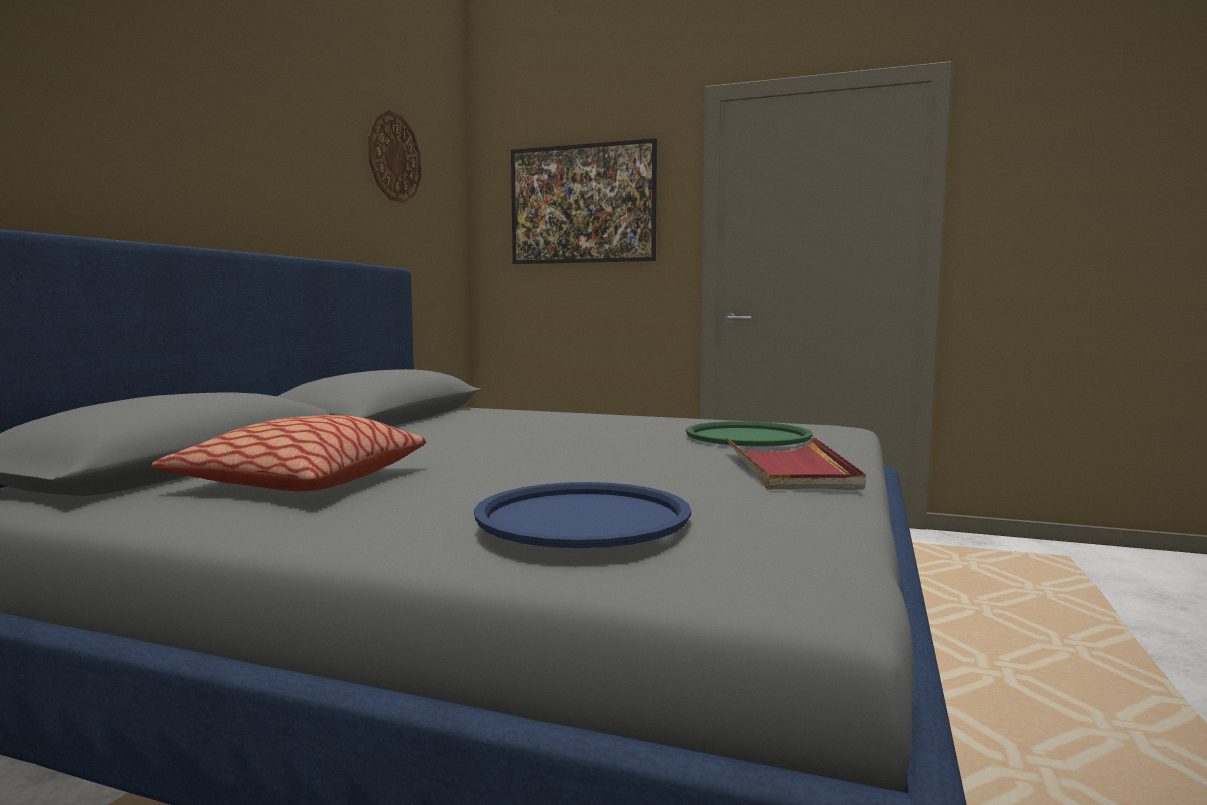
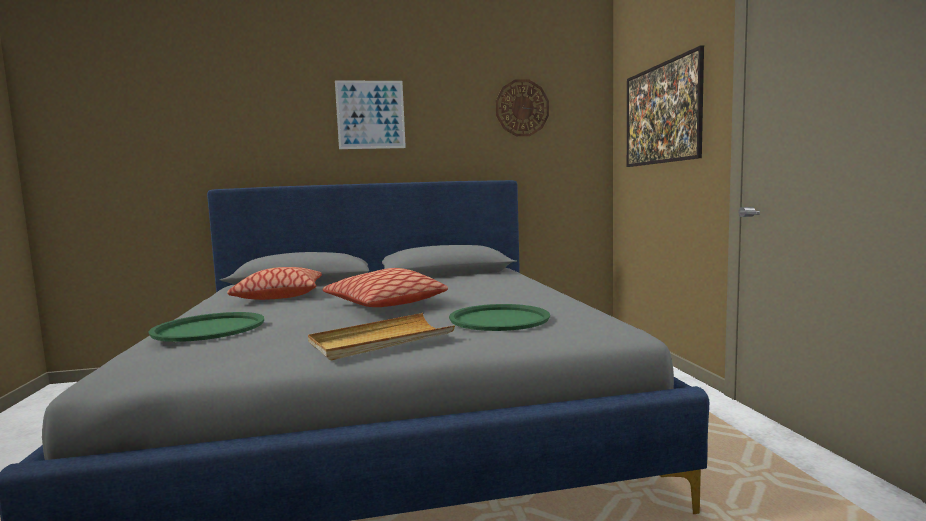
camera: 60 degrees right, 0 degrees up
blue tray [474,482,691,548] -> green tray [148,312,264,342]
red tray [726,437,866,490] -> beige tray [308,313,455,360]
none -> pillow [323,268,448,307]
none -> picture [335,80,406,149]

